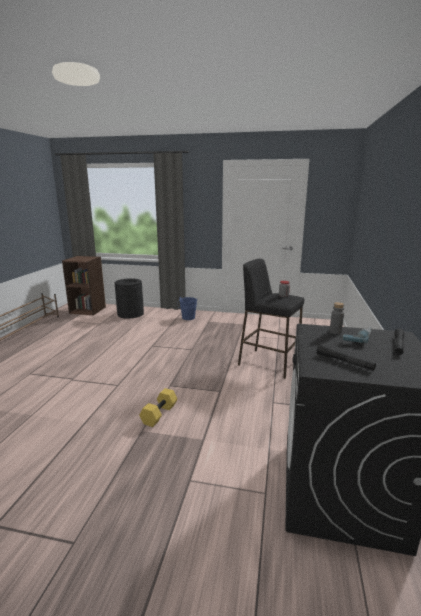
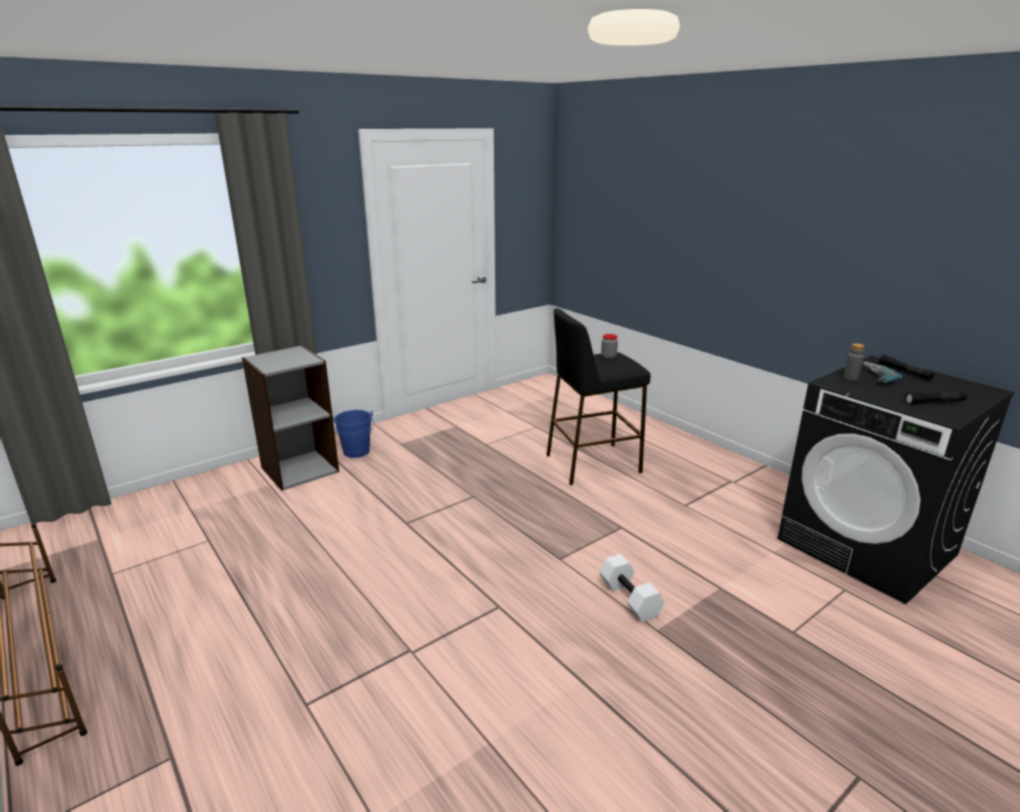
camera: 50 degrees left, 5 degrees up
brown bookcase [62,256,106,315] -> none
black trash can [115,278,144,319] -> none
yellow dumbbell [139,388,177,427] -> white dumbbell [599,554,665,622]
none -> grey bookcase [242,345,339,491]

